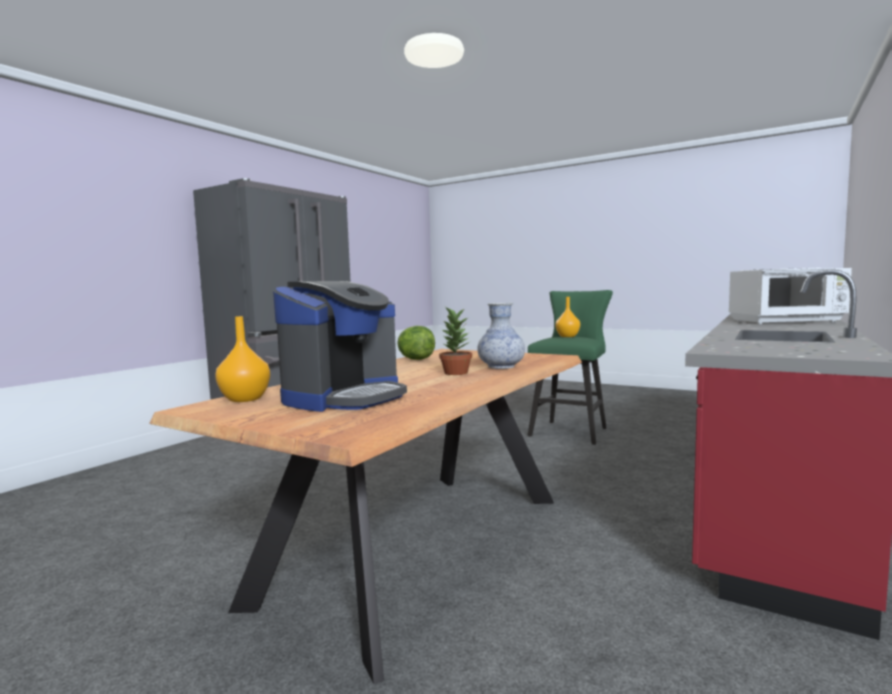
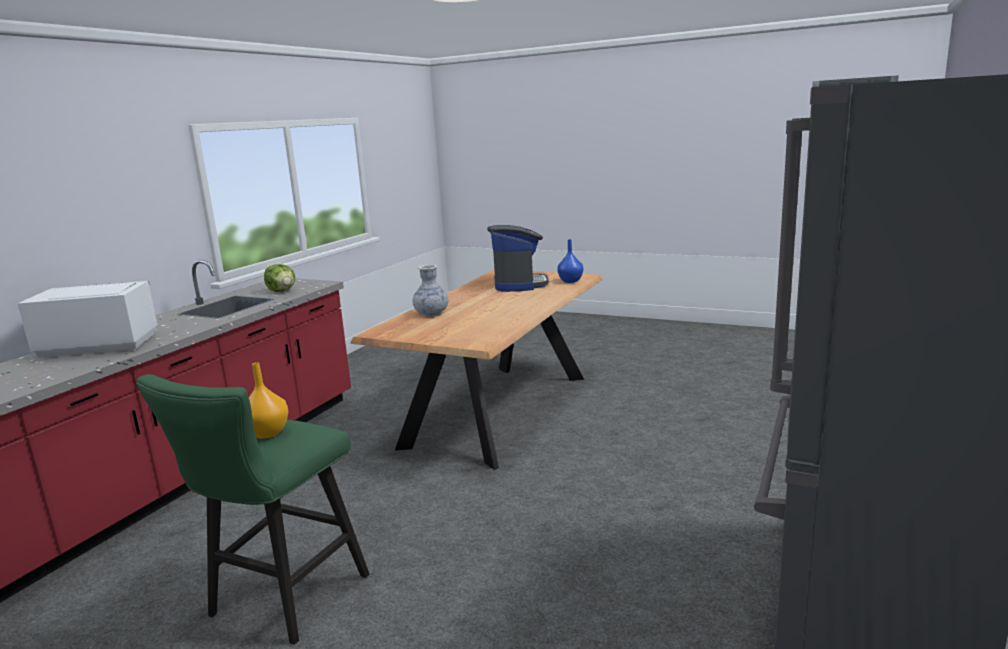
camera: 175 degrees right, 10 degrees up
orange vase [215,316,270,402] -> blue vase [557,239,583,283]
coffee machine [273,281,407,412] -> coffee machine turned 150 degrees clockwise [487,225,549,292]
lettuce [397,326,435,360] -> lettuce moved to [264,264,295,292]
potted plant [439,307,472,375] -> none

